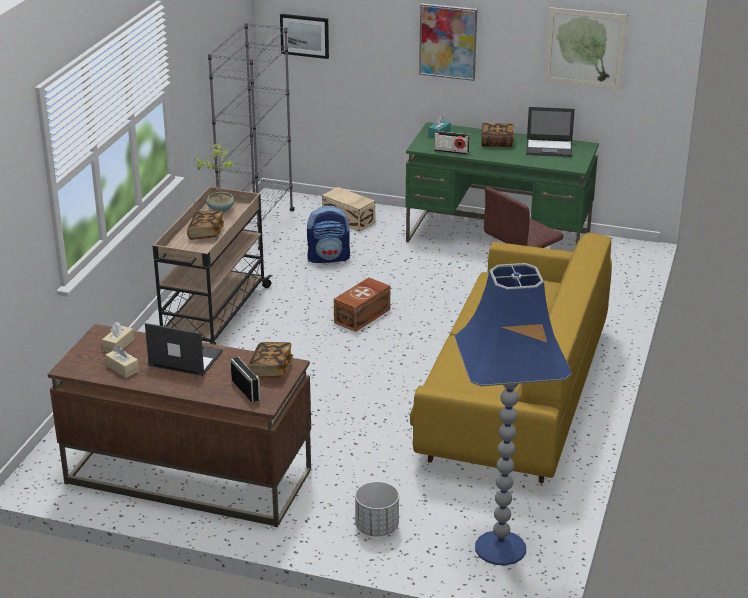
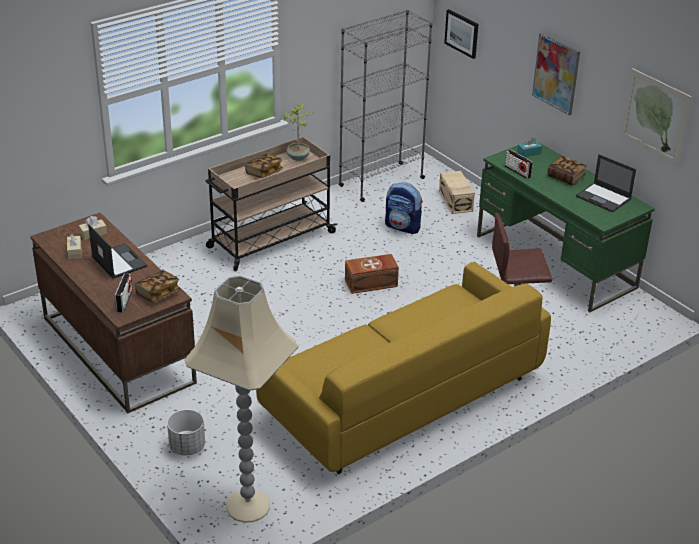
camera: 35 degrees right, 5 degrees up
blue floor lamp [454,263,572,565] -> beige floor lamp [185,276,298,523]

